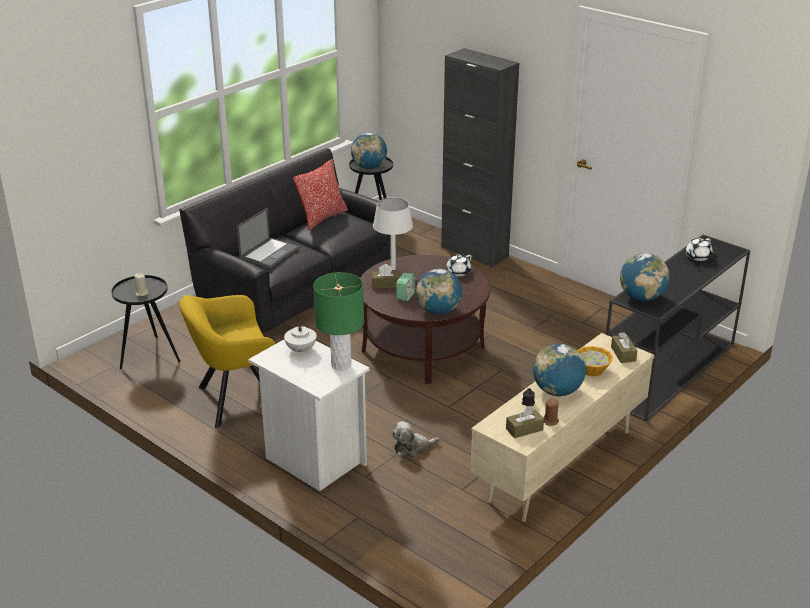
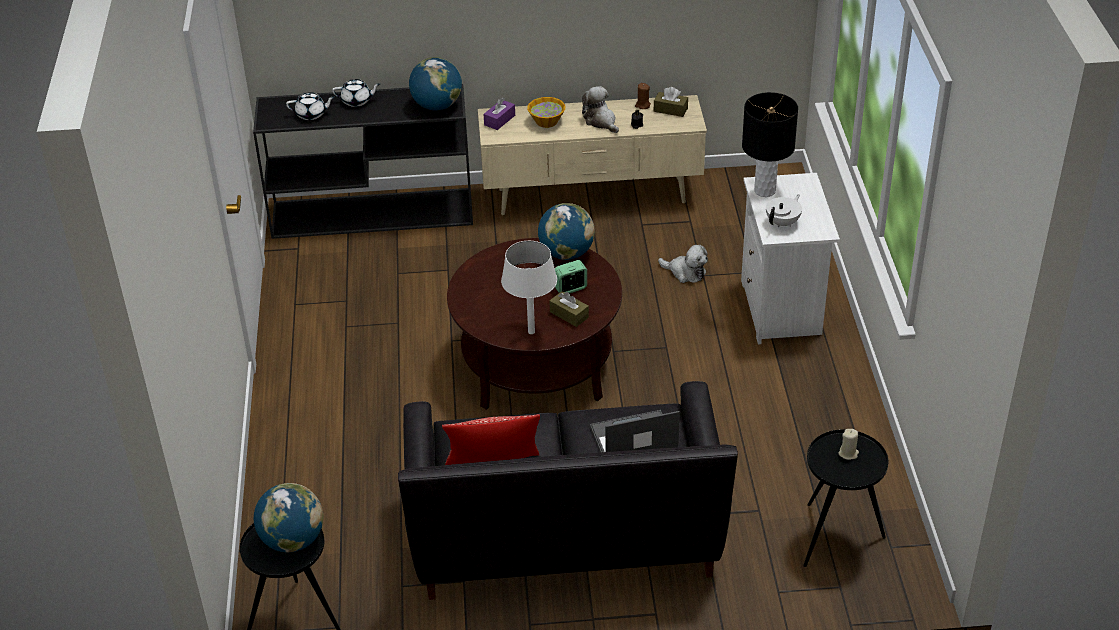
camera: 135 degrees left, 10 degrees up
yellow armchair [179,295,275,428] -> none
green table lamp [313,272,364,371] -> black table lamp [742,92,798,197]
black cabinet [441,48,519,267] -> none
white teapot [444,255,472,277] -> white teapot moved to [332,79,380,107]
globe [533,344,586,396] -> plush toy [582,86,619,133]
brown tissue box [611,332,637,363] -> purple tissue box [484,97,515,130]

